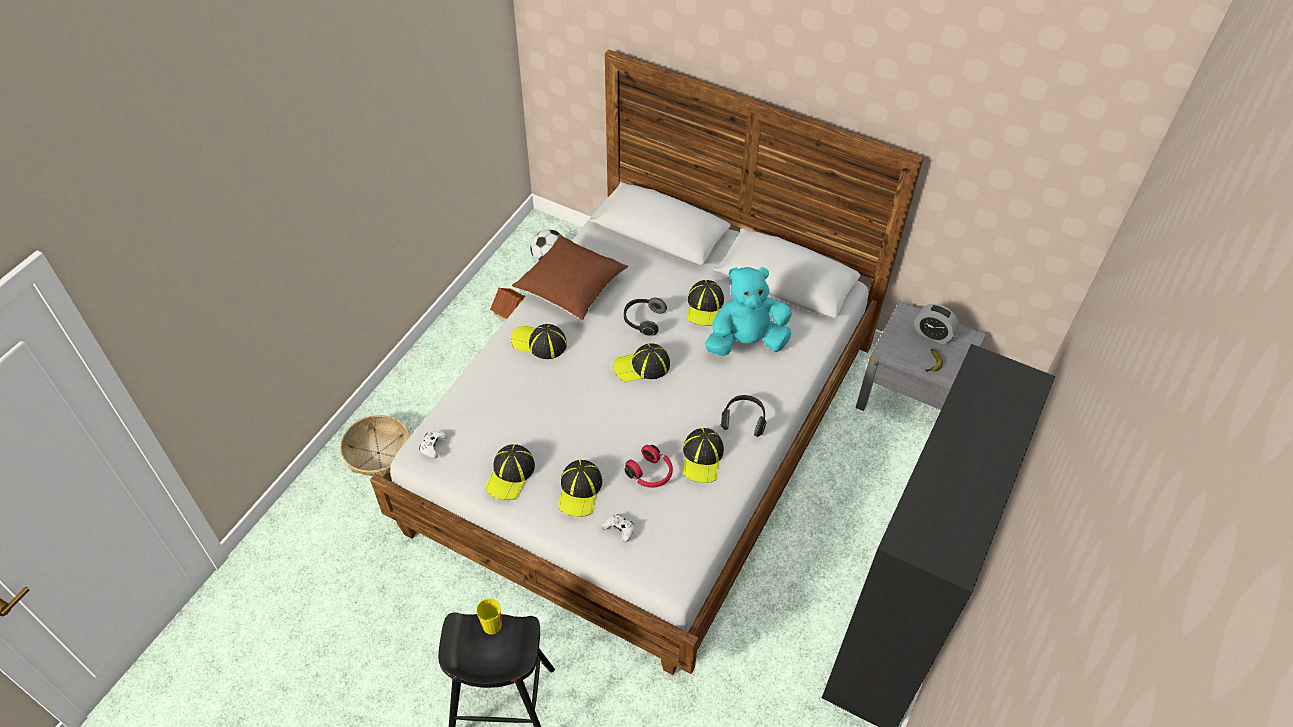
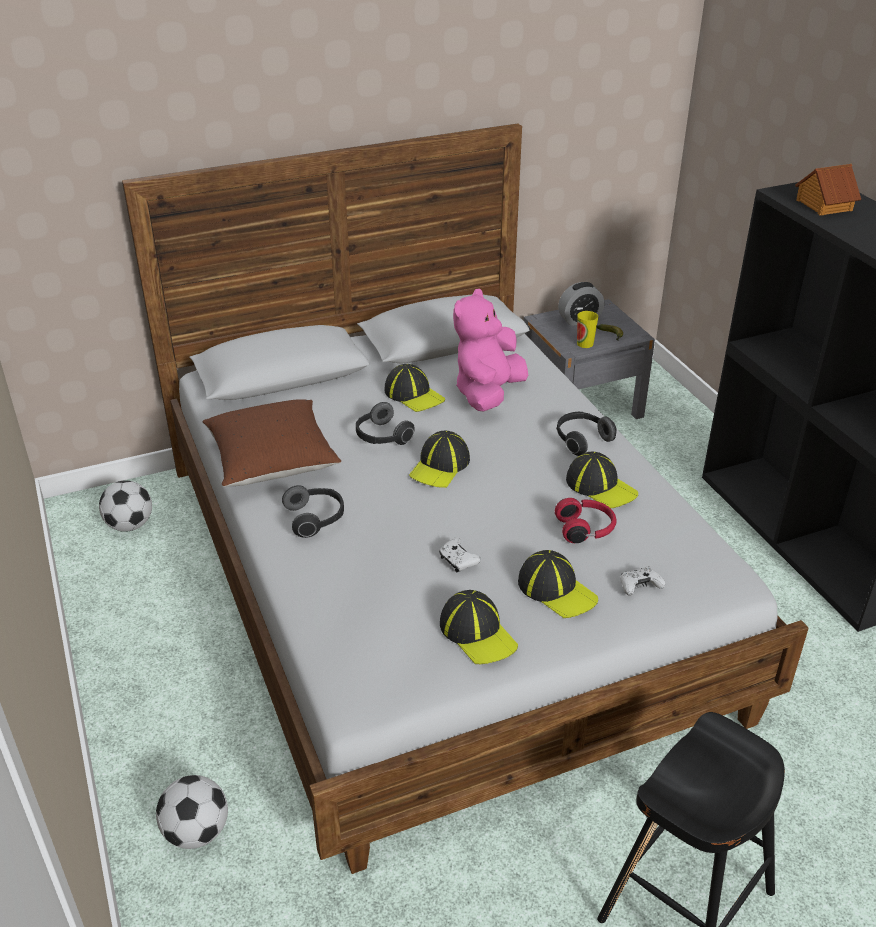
camera: 50 degrees left, 15 degrees down
basket [340,415,410,477] -> football [156,775,228,849]
white game controller [419,431,447,458] -> white game controller moved to [439,538,481,573]
cup [476,599,502,634] -> cup moved to [577,311,598,348]
toy house [490,288,526,320] -> toy house moved to [795,164,861,215]
cap [511,324,567,359] -> headphones [282,485,344,538]
turquoise plush toy [705,267,792,356] -> pink plush toy [453,289,528,412]

